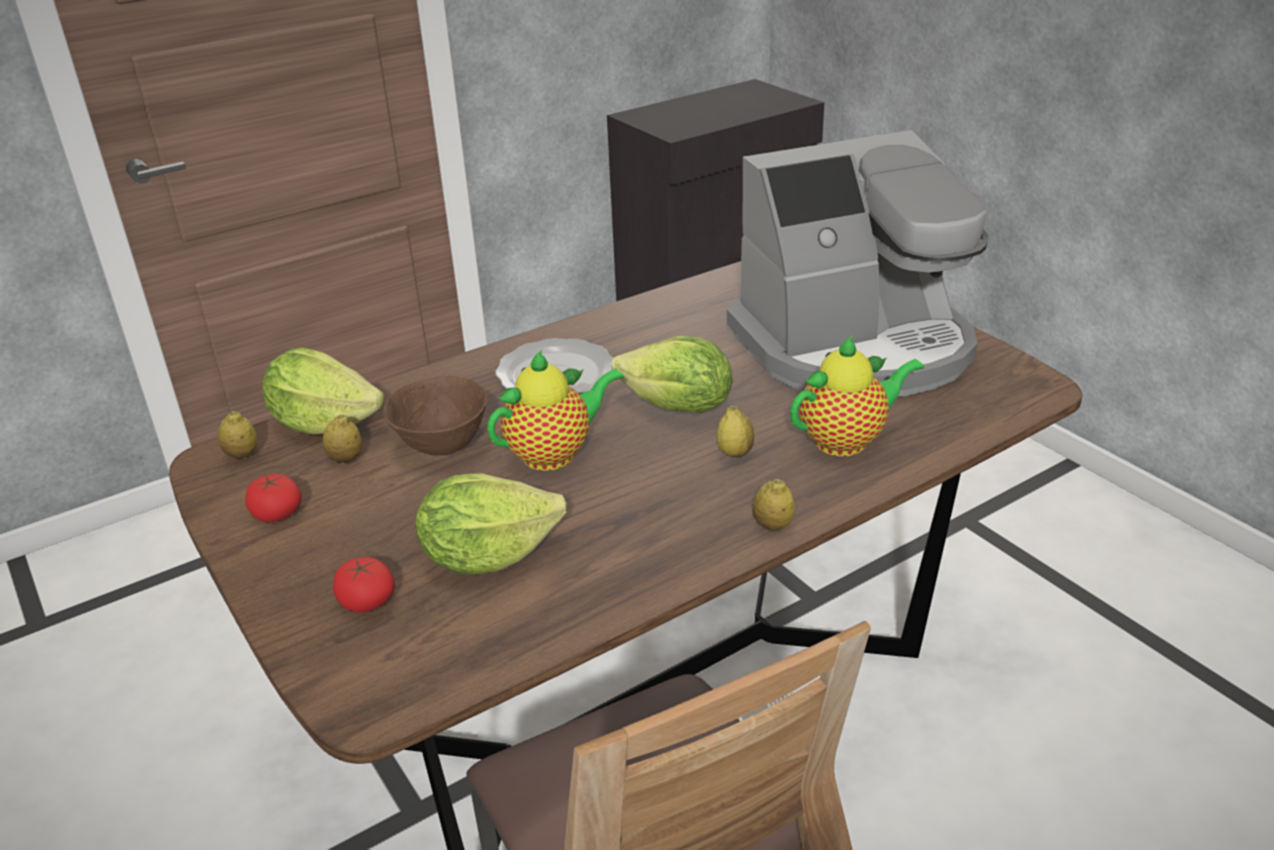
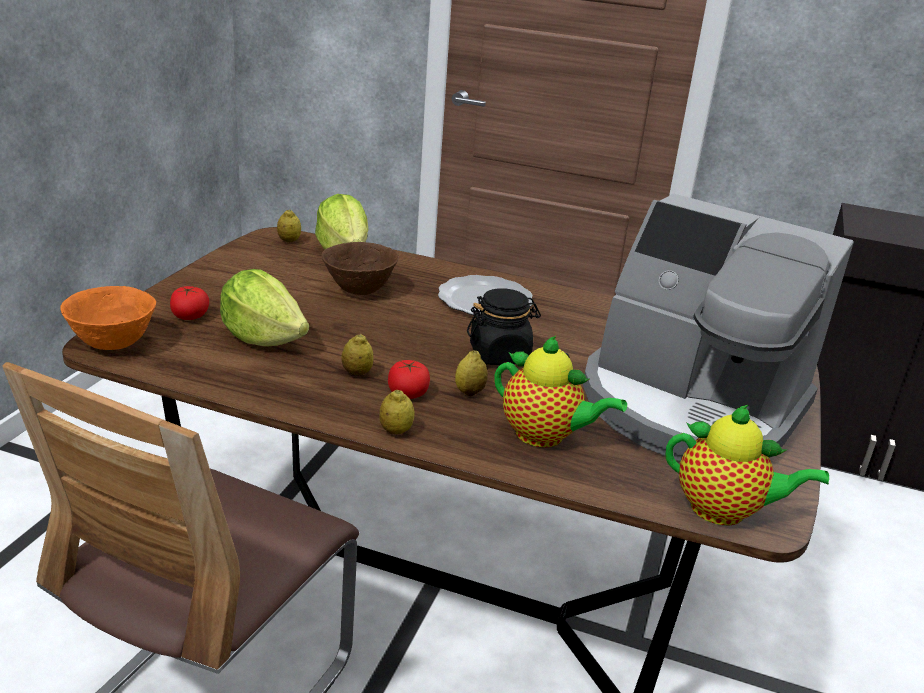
camera: 50 degrees right, 5 degrees down
tomato [245,474,302,522] -> tomato moved to [388,360,430,399]
lemon [323,414,362,463] -> lemon moved to [341,334,373,375]
teapot [487,350,624,471] -> teapot moved to [666,405,829,525]
lettuce [612,336,732,413] -> black jar [467,288,541,365]
none -> orange bowl [60,286,156,350]

